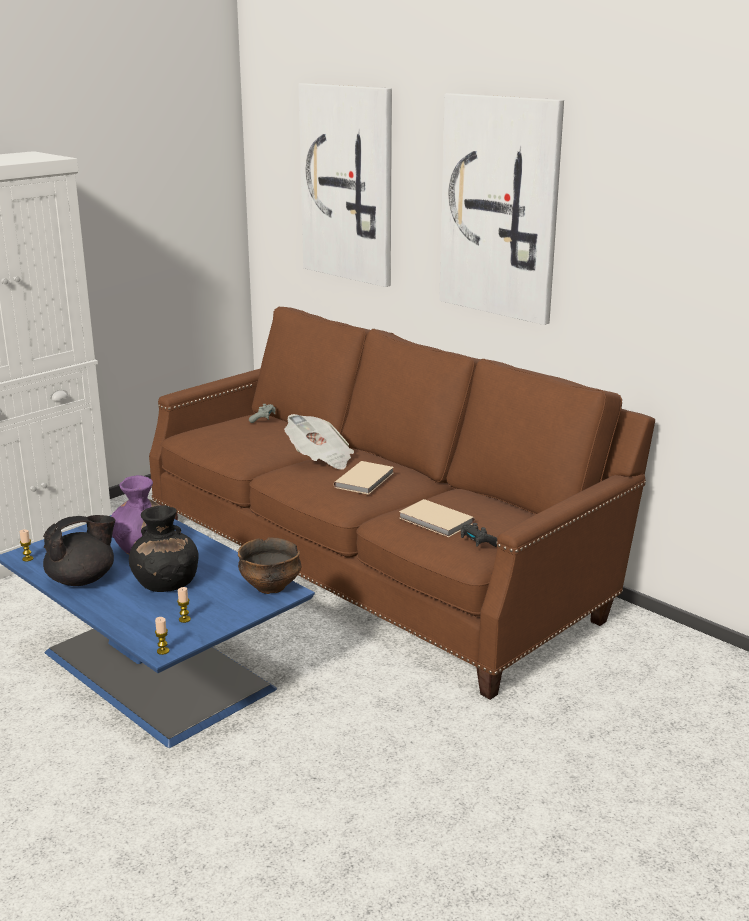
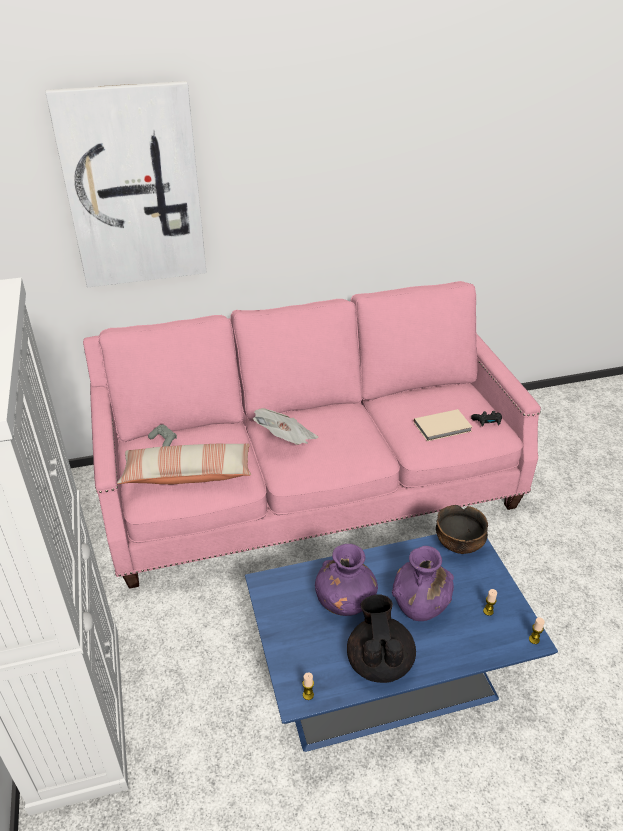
camera: 60 degrees left, 15 degrees up
black vase [129,505,199,592] -> purple vase [392,546,454,621]
brown sofa [149,307,655,700] -> pink sofa [83,281,541,589]
beige book [334,461,394,495] -> none
picture [439,93,564,325] -> none
none -> pillow [117,444,251,484]

